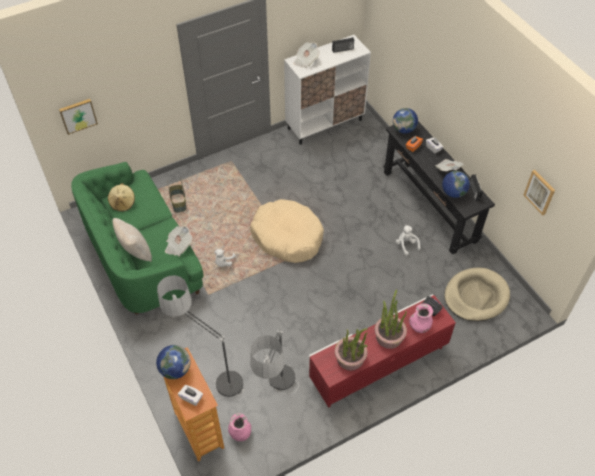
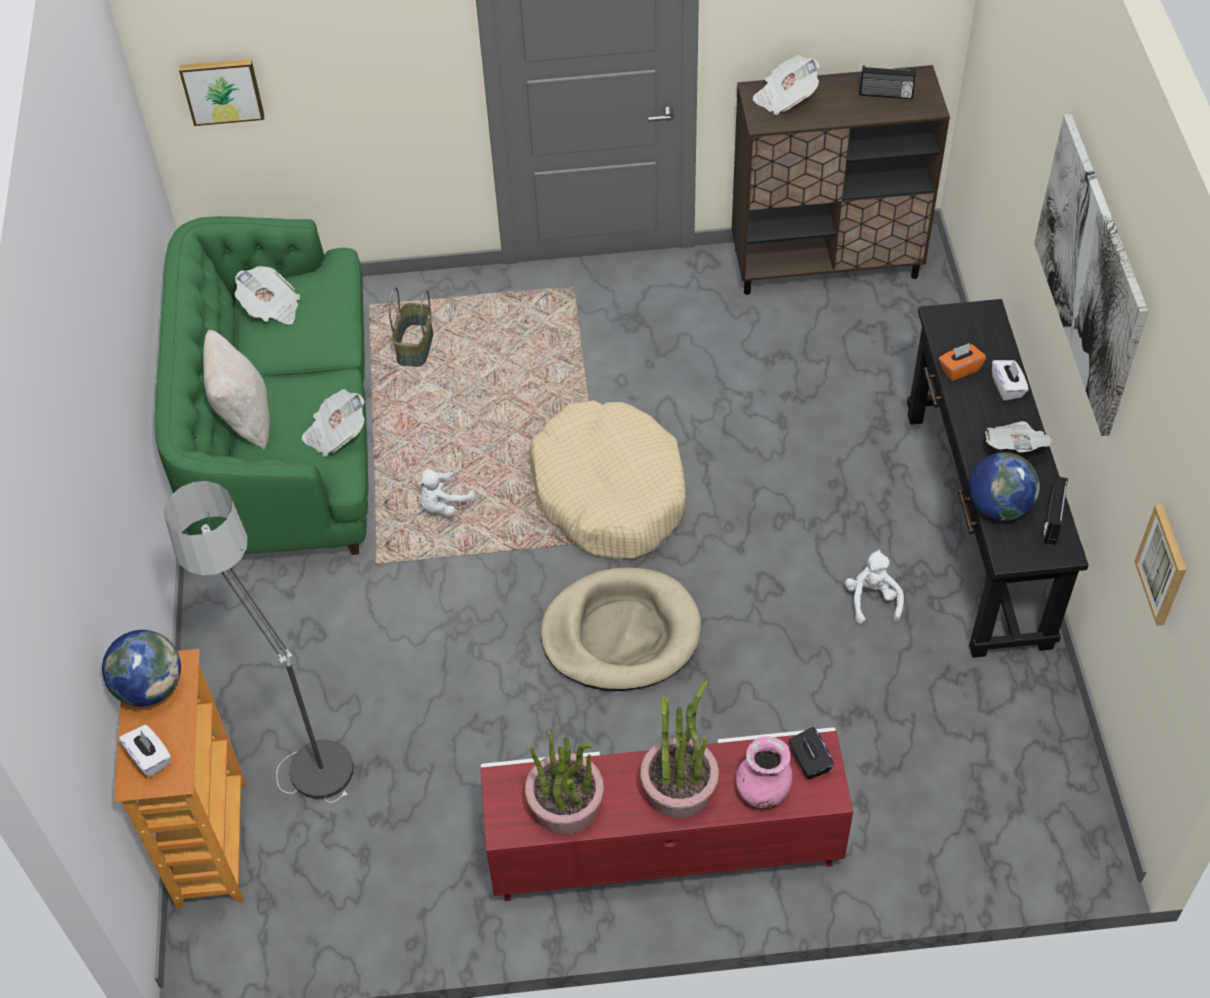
camera: 25 degrees right, 0 degrees up
beige hat [108,183,135,212] -> newspaper [235,266,300,325]
pink vase [228,413,251,441] -> none
floor lamp [250,329,299,394] -> none
white cabinet [284,35,371,145] -> brown cabinet [732,65,950,295]
globe [393,108,418,134] -> none
beige dog bed [444,267,510,322] -> beige dog bed moved to [541,567,701,691]
none -> picture [1034,114,1149,436]

